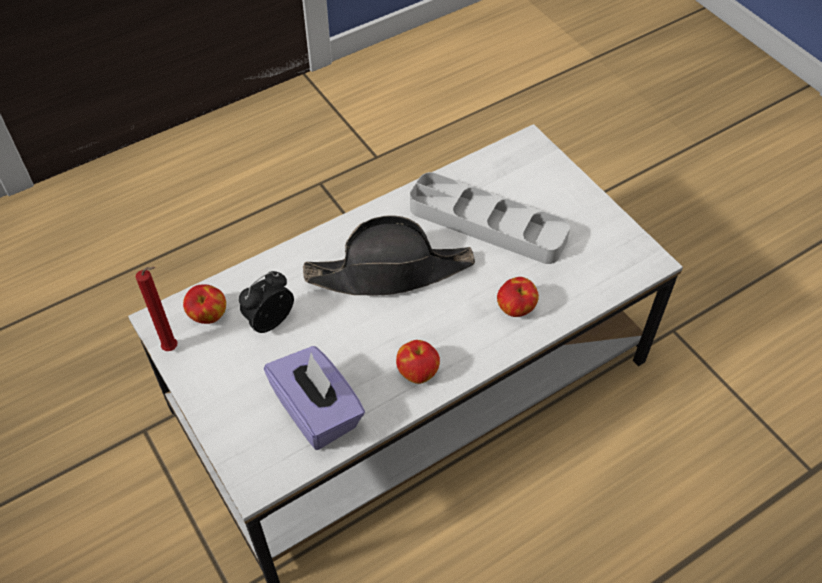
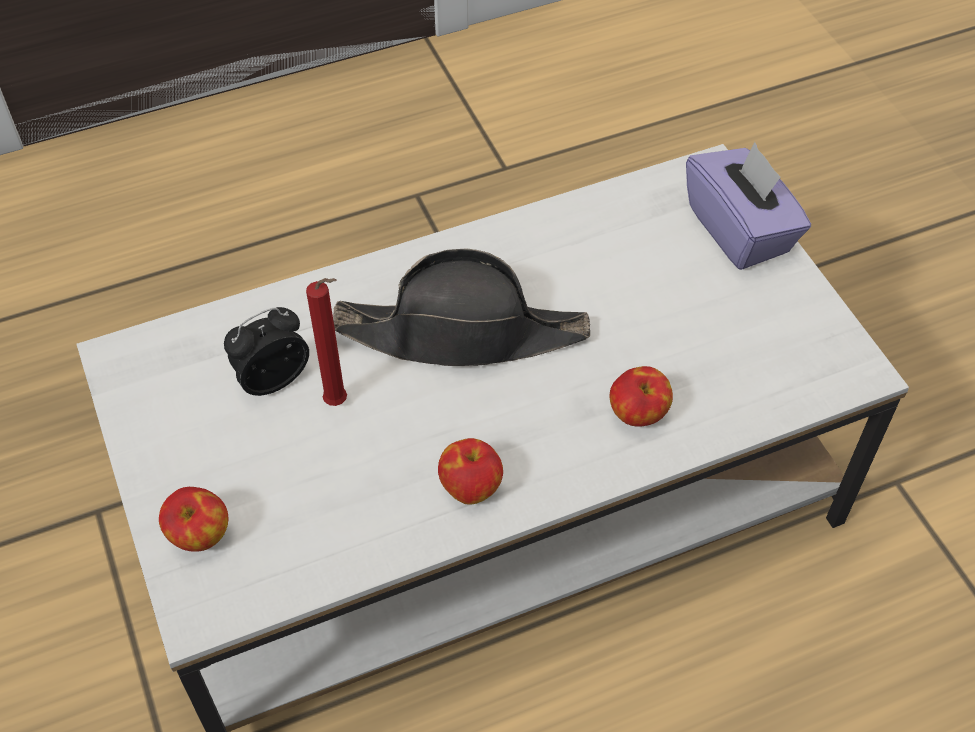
camera: 10 degrees right, 0 degrees up
red candle [136,267,178,351] -> red candle moved to [306,278,347,406]
apple [183,284,226,324] -> apple moved to [159,487,228,552]
purple tissue box [264,346,365,450] -> purple tissue box moved to [686,142,811,270]
grey tray [410,172,570,264] -> none

